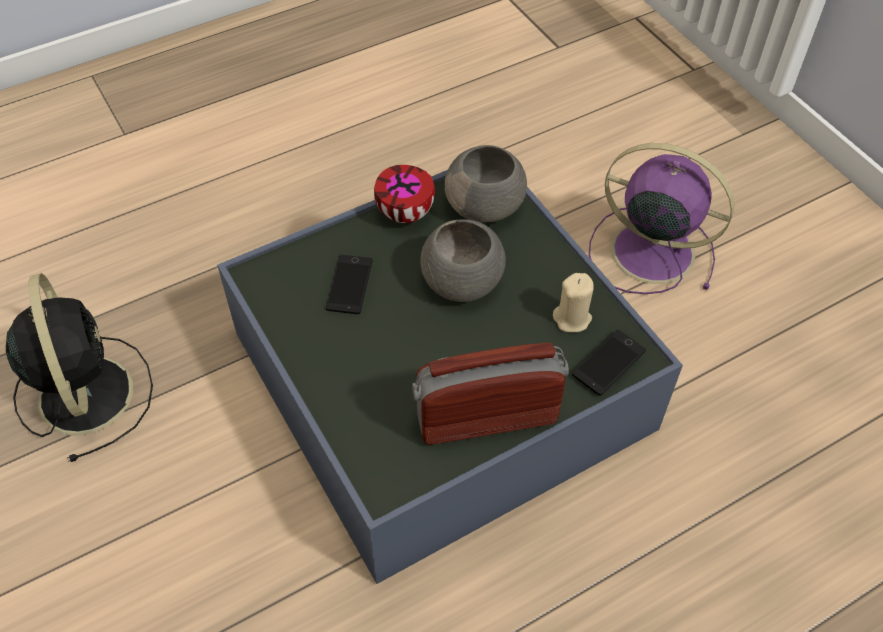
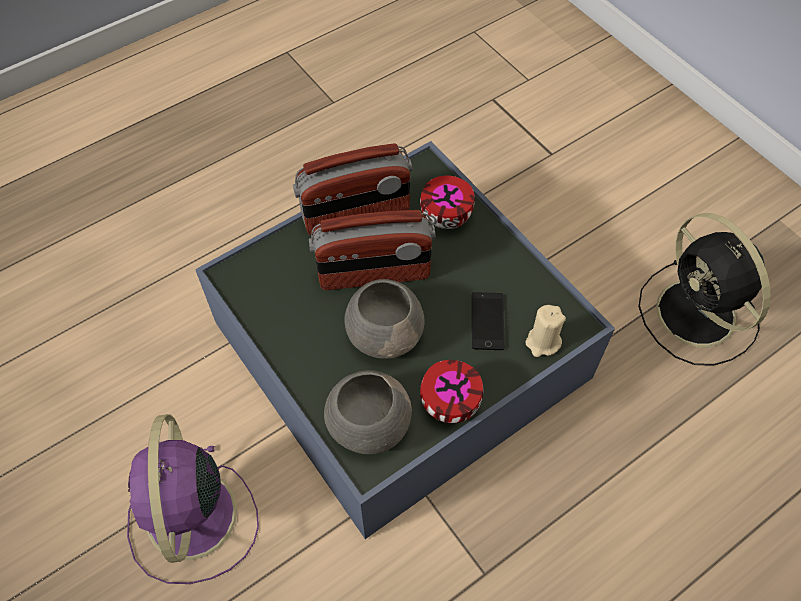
camera: 175 degrees right, 5 degrees up
beige candle [553,273,594,332] -> beige candle moved to [525,305,566,357]
phone [572,330,646,396] -> none
purple fan [589,143,734,294] -> purple fan turned 60 degrees clockwise [127,414,259,584]
none -> radio [309,210,435,290]
none -> bowl [420,176,475,229]

